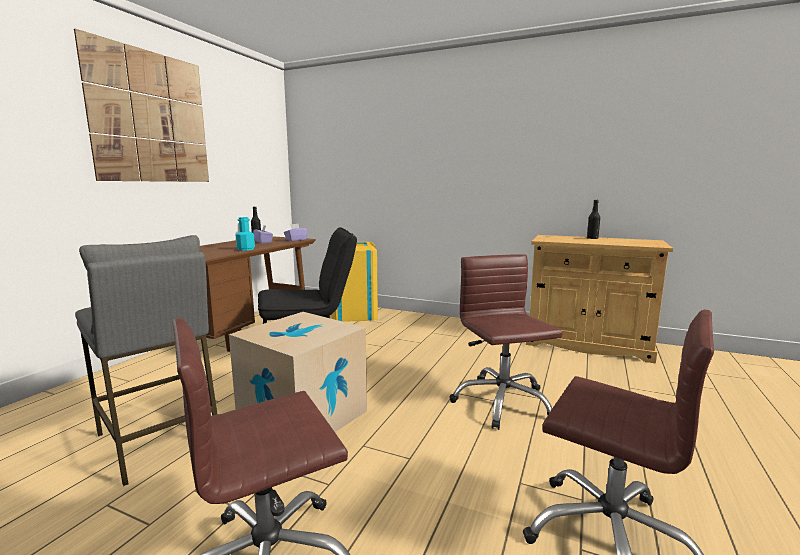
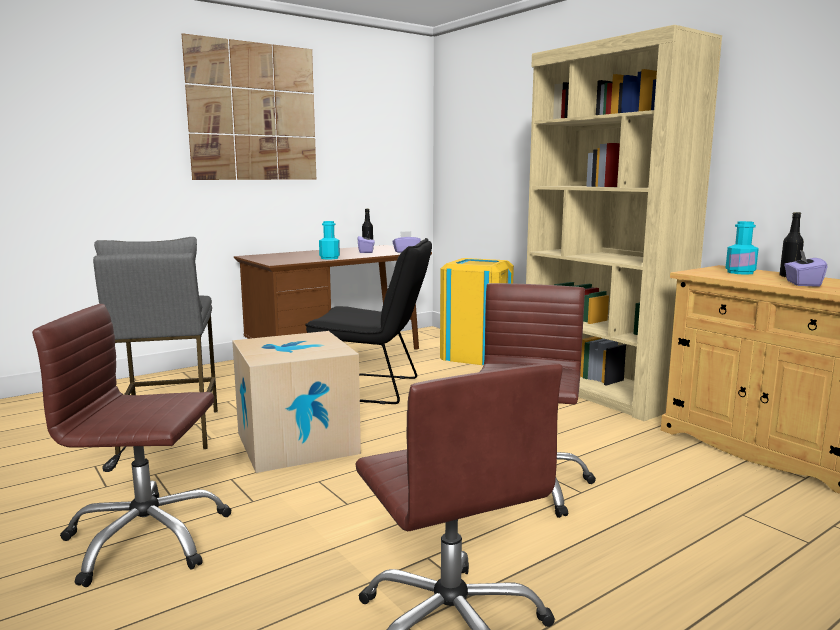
camera: 30 degrees right, 0 degrees up
none -> beige bookcase [526,25,722,421]
none -> turquoise bottle [725,221,759,275]
none -> purple tissue box [784,250,828,287]

